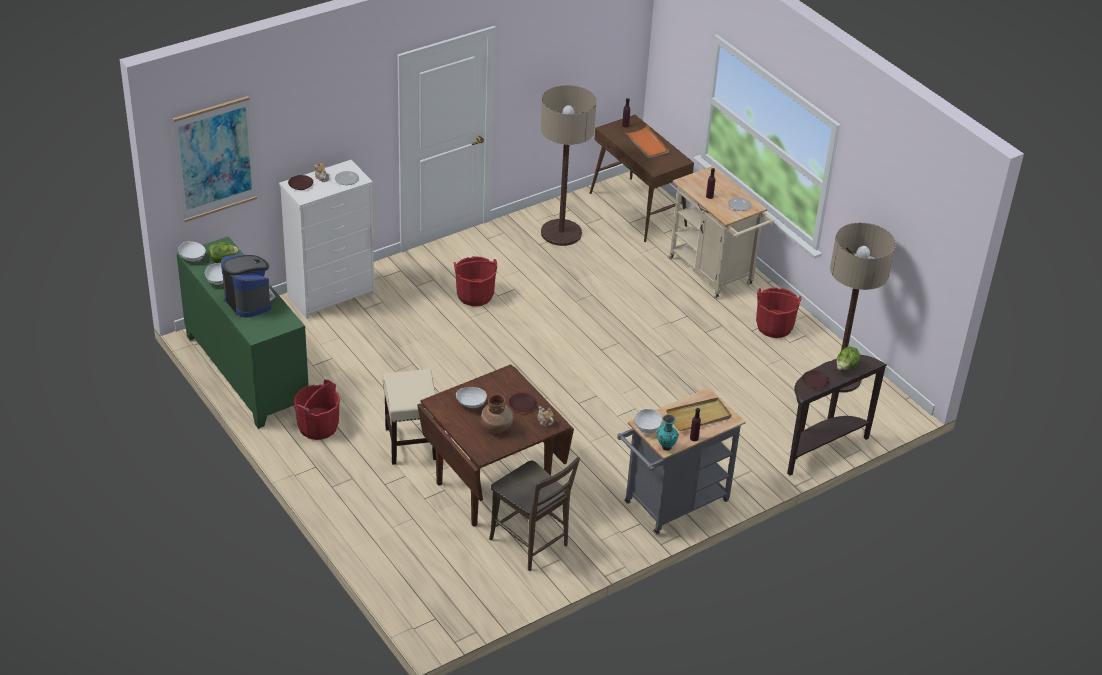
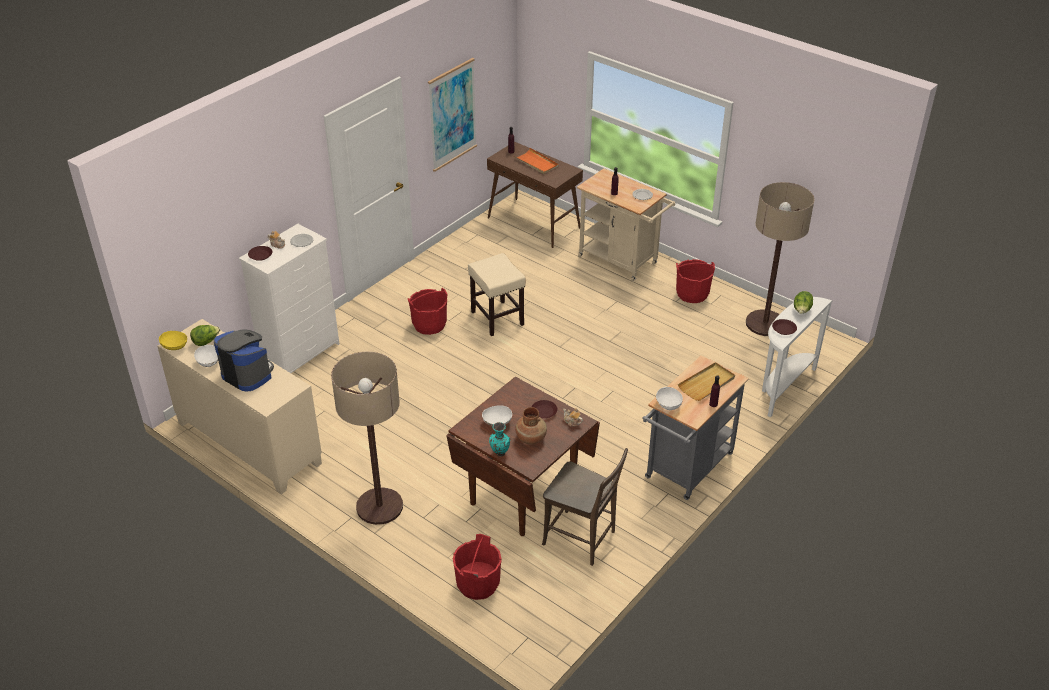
camera: 15 degrees left, 0 degrees up
picture [172,96,257,222] -> picture moved to [428,58,477,172]
green cabinet [177,236,309,429] -> beige cabinet [157,319,322,494]
white bowl [178,241,206,262] -> yellow bowl [159,331,187,350]
red bucket [294,379,340,440] -> red bucket moved to [453,534,502,600]
beige stool [382,369,436,465] -> beige stool moved to [468,253,526,336]
floor lamp [540,85,597,246] -> floor lamp moved to [331,352,403,525]
turquoise vase [657,415,679,451] -> turquoise vase moved to [489,422,510,457]
brown console table [787,355,887,476] -> white console table [762,297,832,418]

